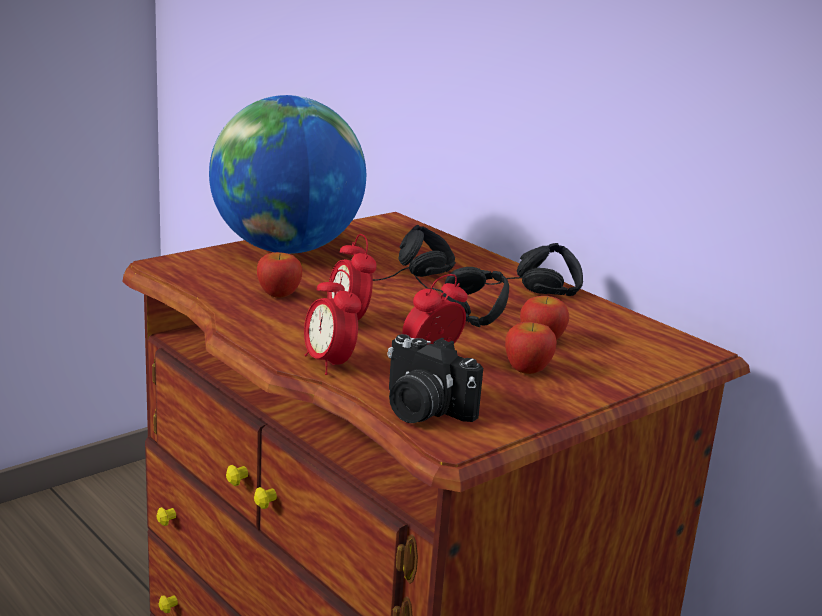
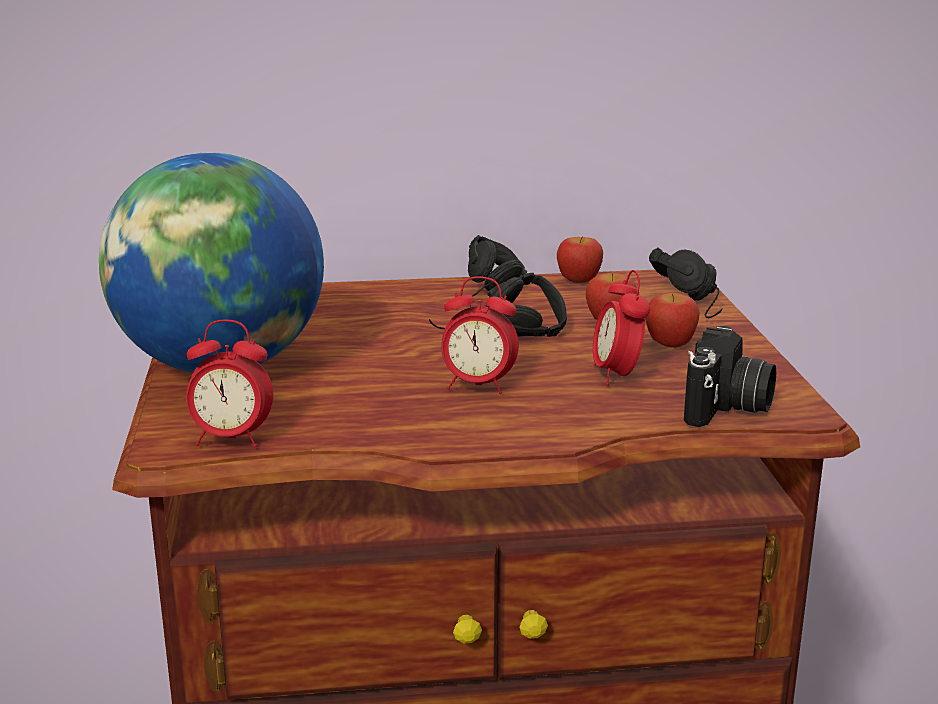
camera: 55 degrees left, 0 degrees up
apple [257,252,302,298] -> apple moved to [557,237,603,283]
alarm clock [304,269,361,375] -> alarm clock moved to [186,319,273,447]
black headphones [373,225,456,281] -> black headphones moved to [649,248,723,318]
camera [387,334,483,423] -> camera turned 45 degrees counterclockwise [684,326,776,427]

